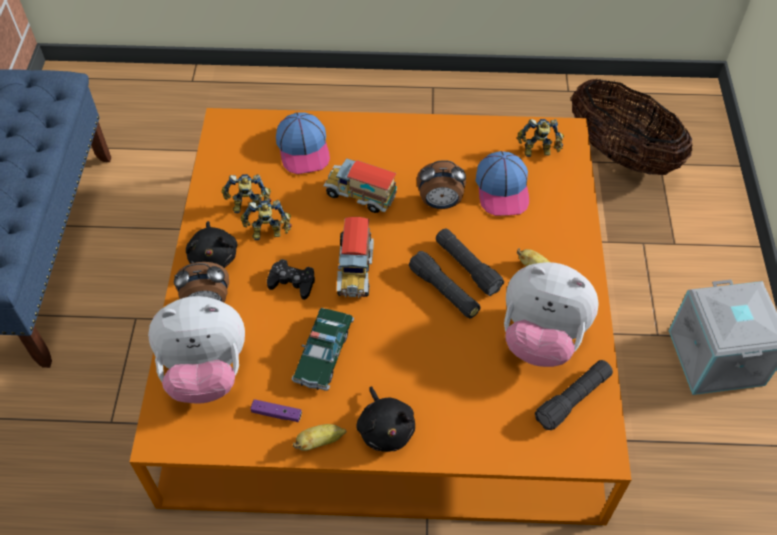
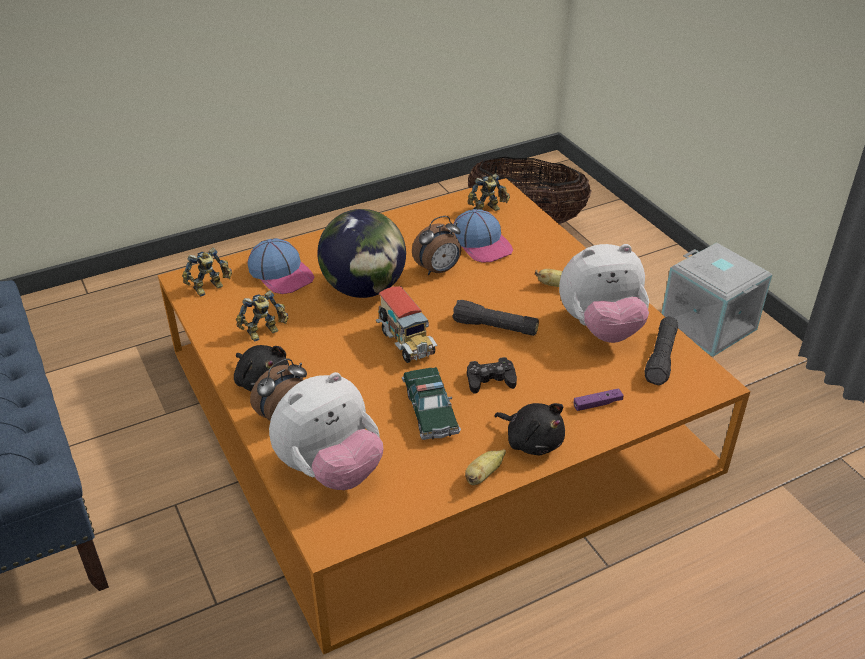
camera: 30 degrees left, 15 degrees down
toy robot [241,200,292,240] -> toy robot moved to [182,248,232,296]
purple game controller [250,399,302,422] -> purple game controller moved to [574,388,624,411]
black game controller [267,259,315,300] -> black game controller moved to [467,357,517,394]
toy truck [323,158,397,213] -> globe [317,209,406,298]
black flashlight [436,228,504,296] -> none

